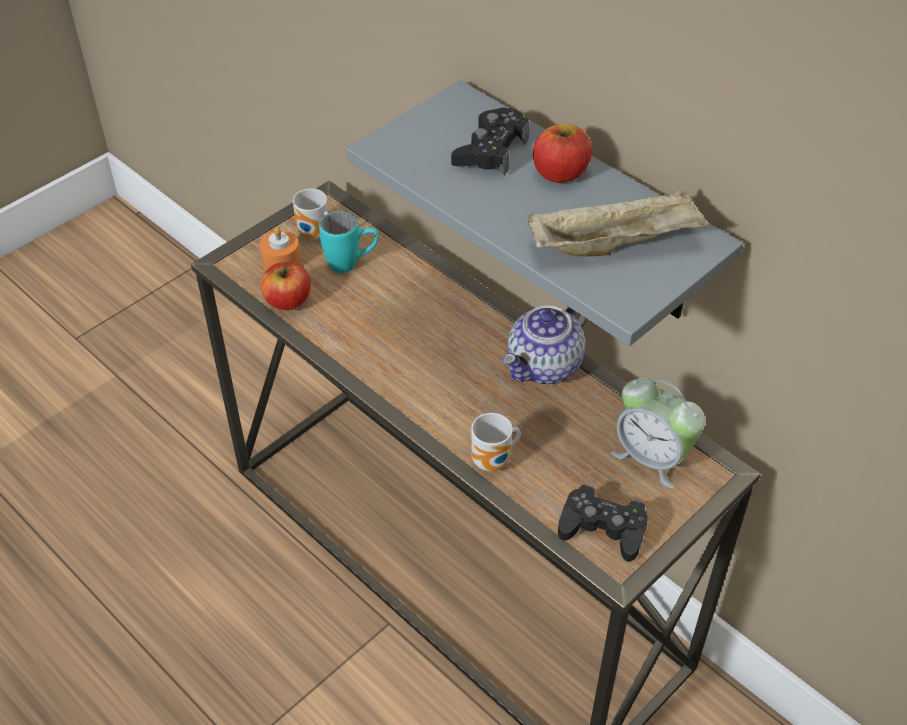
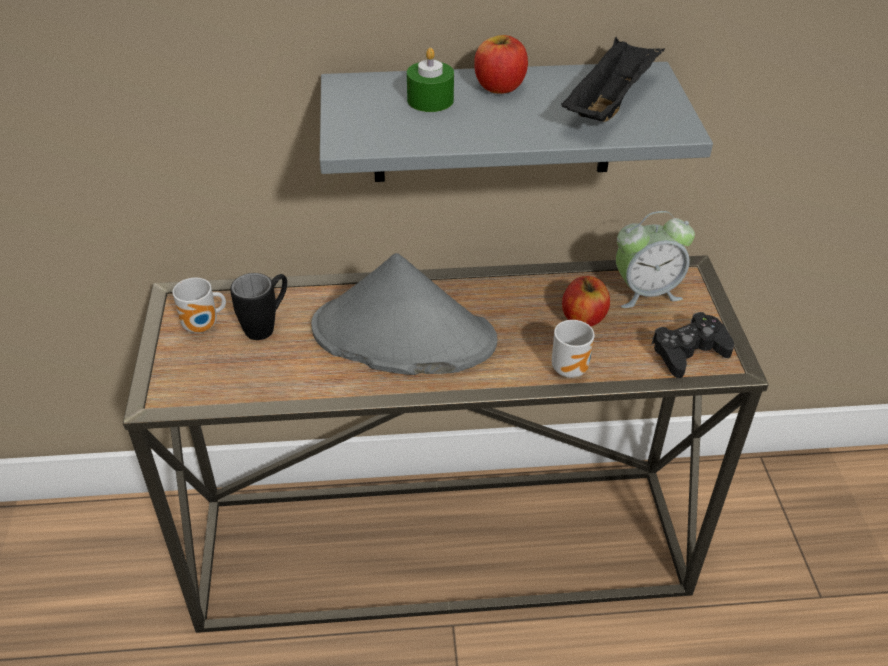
camera: 50 degrees left, 5 degrees down
orange candle [260,227,301,270] -> none
apple [261,261,311,310] -> apple moved to [562,276,610,326]
turquoise mug [319,211,379,273] -> black mug [230,273,287,340]
black game controller [451,107,529,176] -> green candle [407,48,454,112]
teapot [503,305,587,384] -> none
beige tray [528,188,710,257] -> black tray [561,37,665,122]
none -> grey hat [311,253,497,375]

